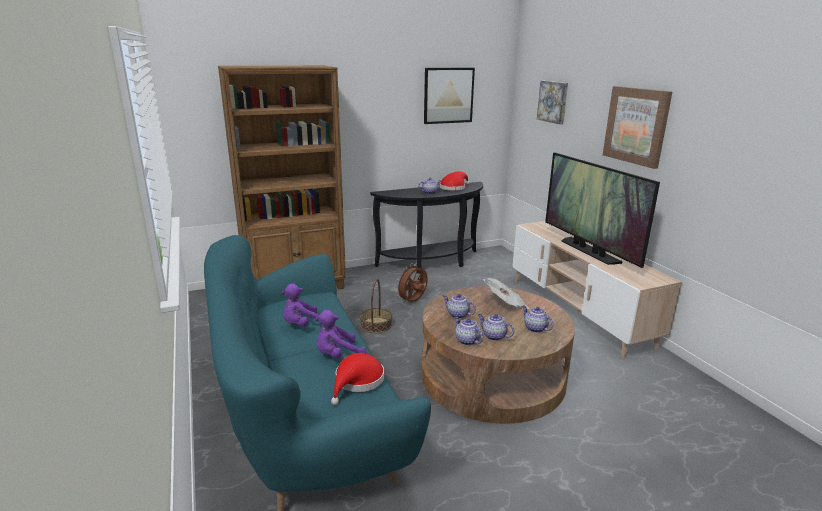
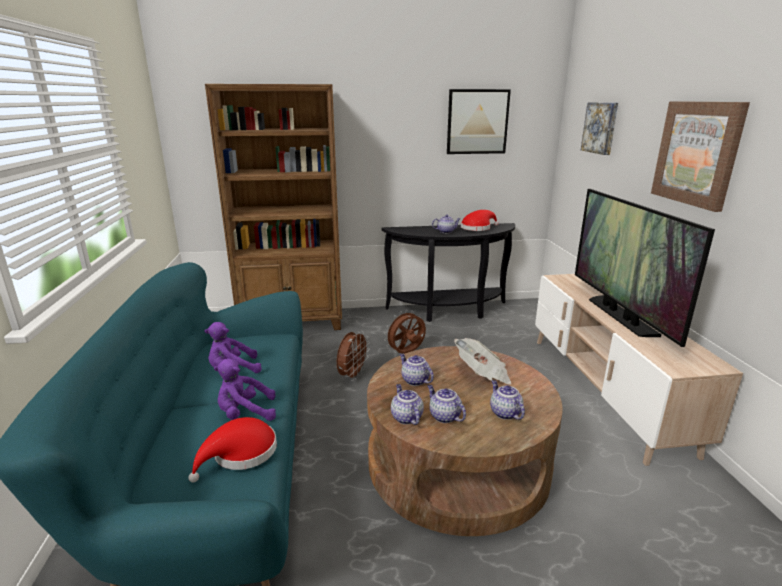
camera: 15 degrees right, 0 degrees up
basket [360,279,392,333] -> brown fan [337,331,370,381]

